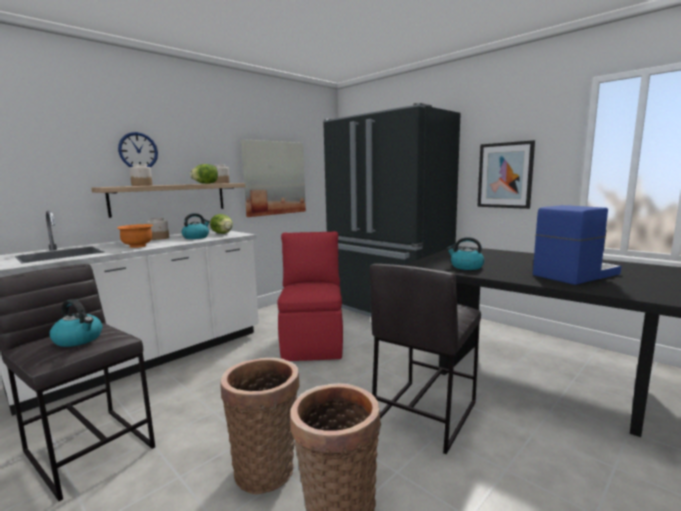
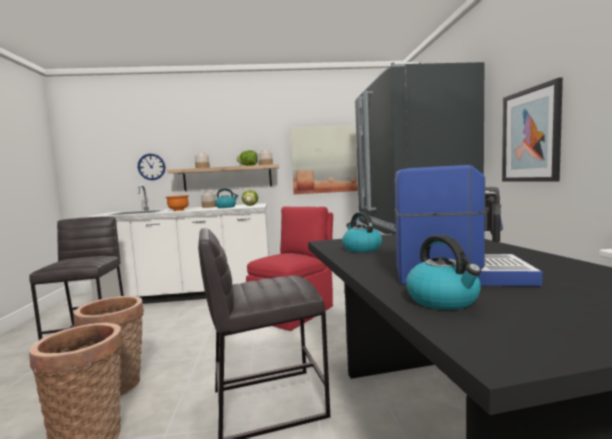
camera: 40 degrees right, 5 degrees down
kettle [50,299,102,347] -> kettle moved to [406,234,482,310]
wall clock [118,132,158,167] -> wall clock moved to [138,153,165,180]

